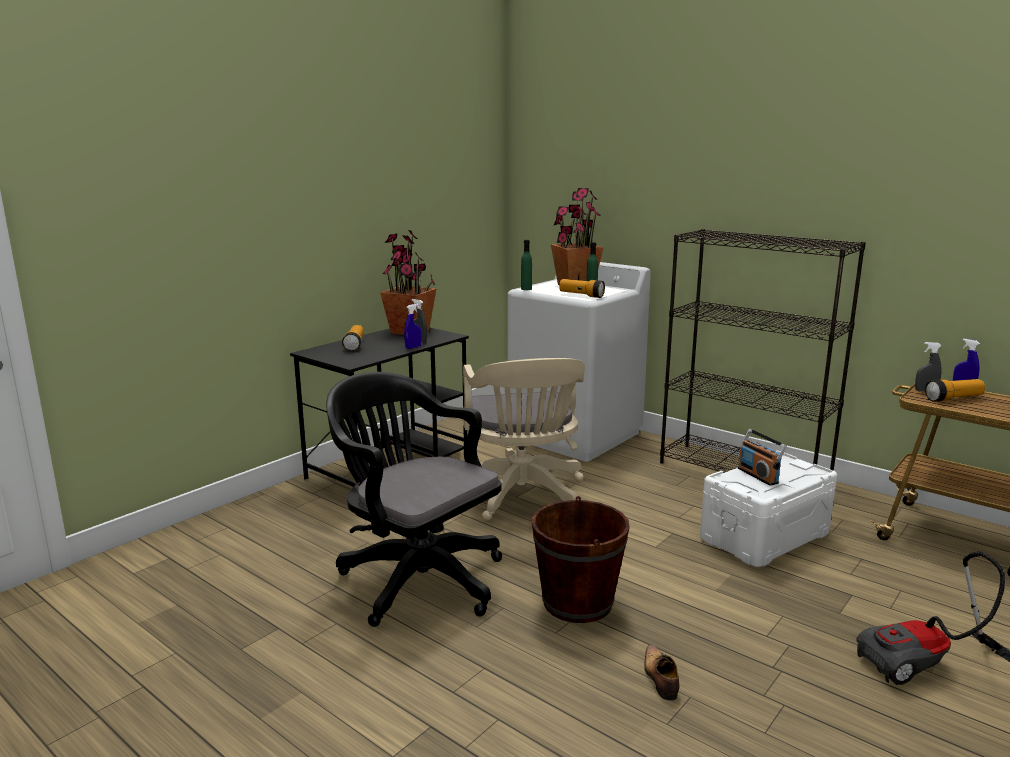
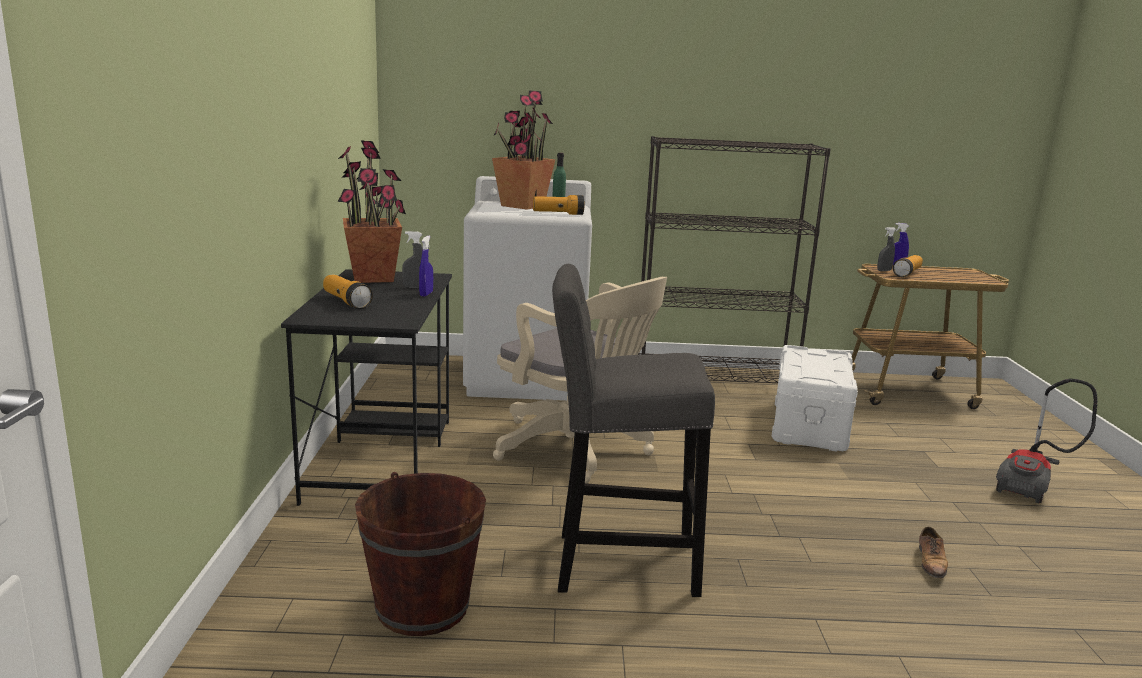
camera: 40 degrees left, 0 degrees up
black office chair [326,372,502,627] -> grey stool [552,264,715,597]
green bottle [521,240,532,290] -> none
brown bucket [532,496,630,623] -> brown bucket moved to [355,472,486,636]
shoe [644,645,679,701] -> shoe turned 120 degrees counterclockwise [919,527,948,579]
radio [738,429,787,486] -> none

